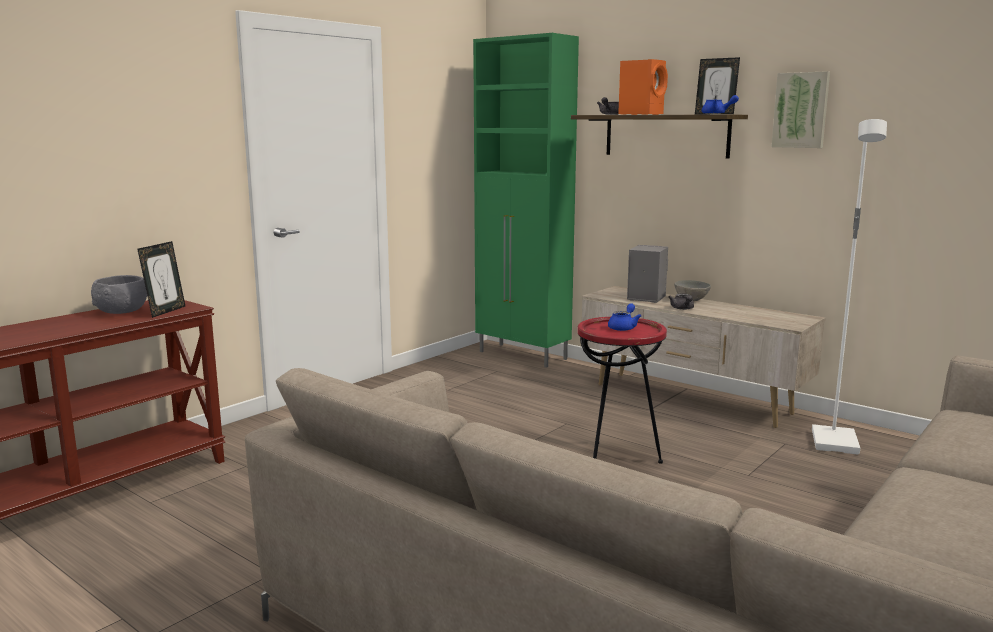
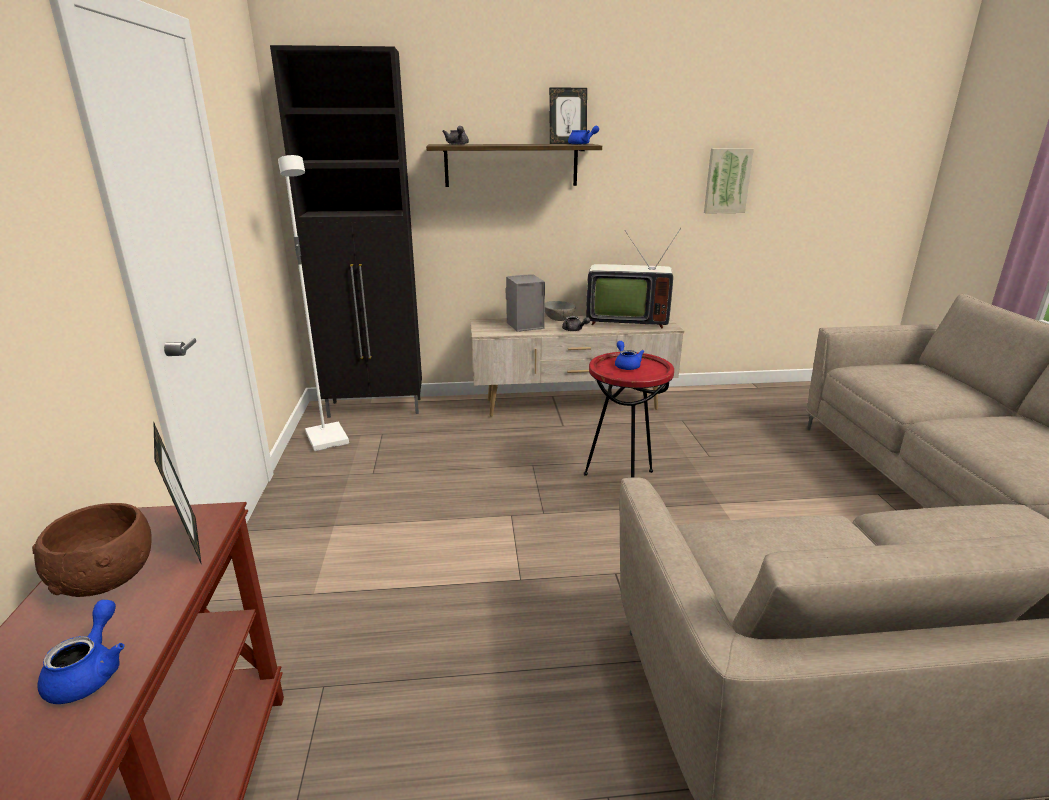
camera: 45 degrees left, 10 degrees up
grey bowl [91,275,147,314] -> brown bowl [32,503,152,597]
green cabinet [473,33,579,368] -> black cabinet [270,45,422,418]
orange speaker [618,59,668,115] -> none
picture [771,71,830,148] -> picture moved to [704,148,754,214]
white floor lamp [812,119,887,454] -> white floor lamp moved to [278,155,349,451]
none -> blue teapot [38,600,125,704]
none -> television [586,228,681,329]

